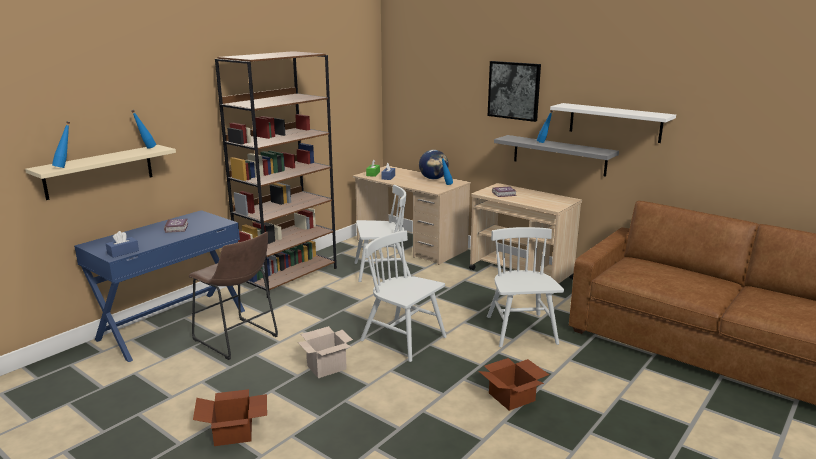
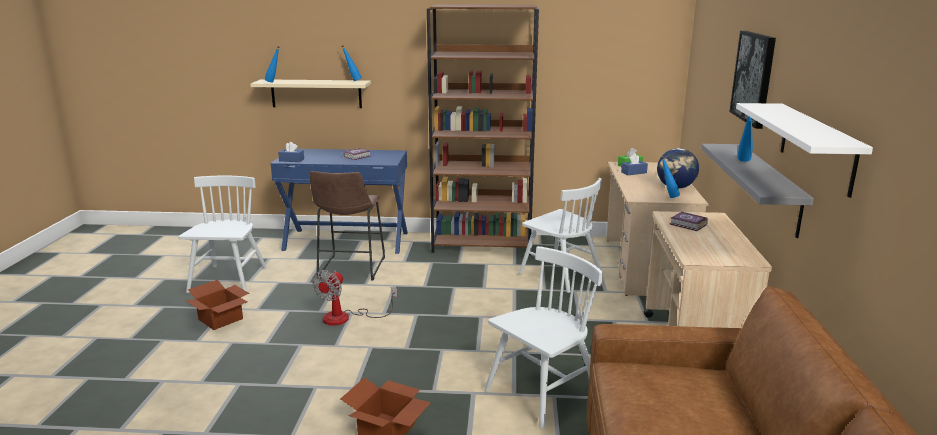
camera: 55 degrees right, 0 degrees up
cardboard box [298,326,353,378] -> fan [313,270,397,325]
white chair [360,230,447,362] -> white chair moved to [178,176,267,293]

